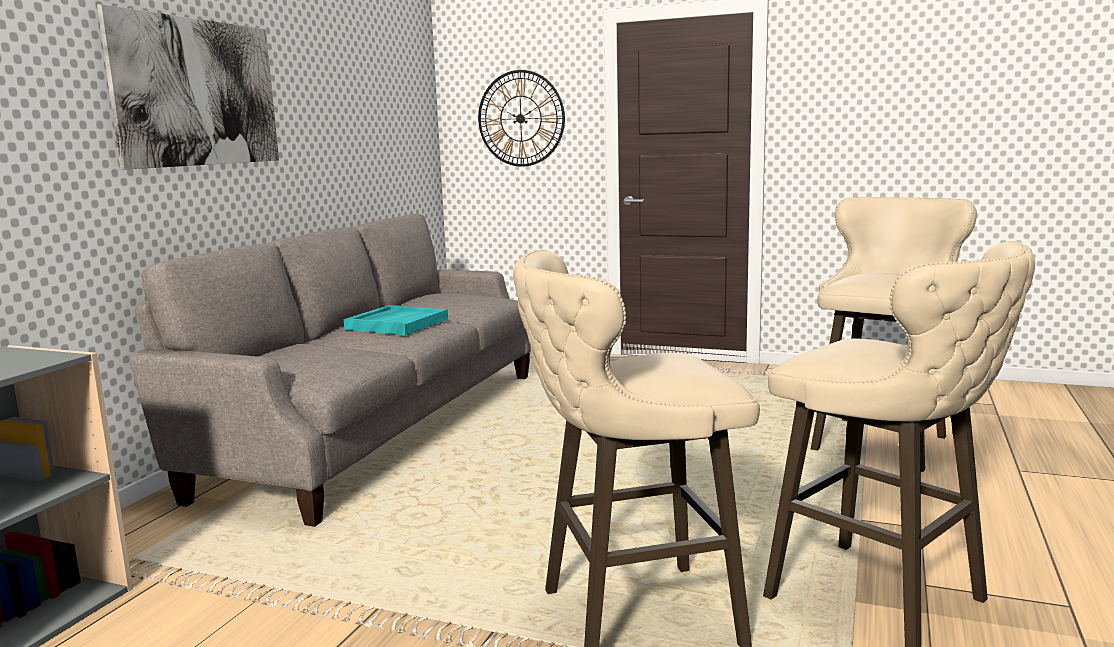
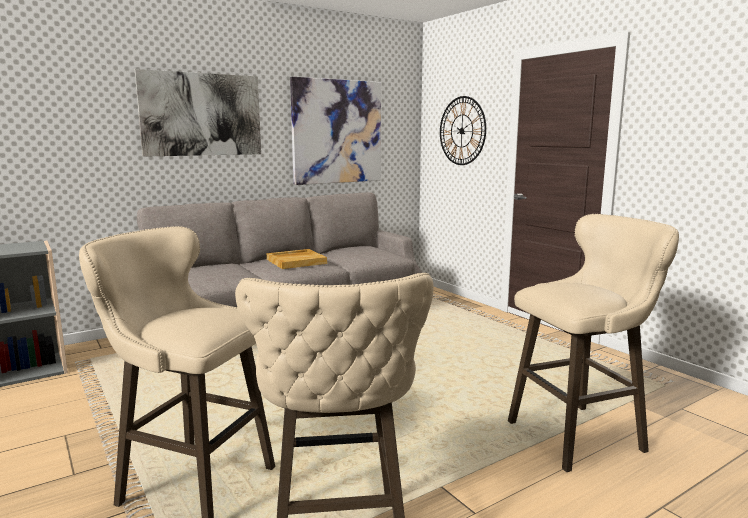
camera: 35 degrees right, 0 degrees up
turquoise tray [344,305,448,335] -> beige tray [267,249,327,269]
none -> picture [290,77,381,185]

